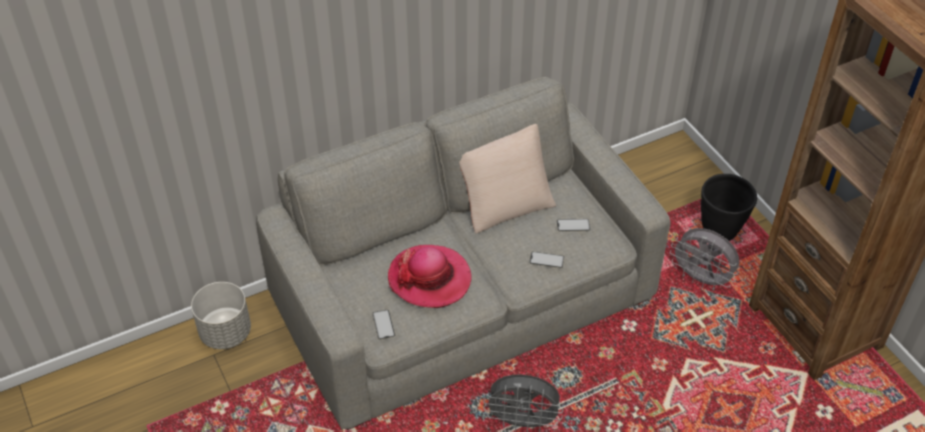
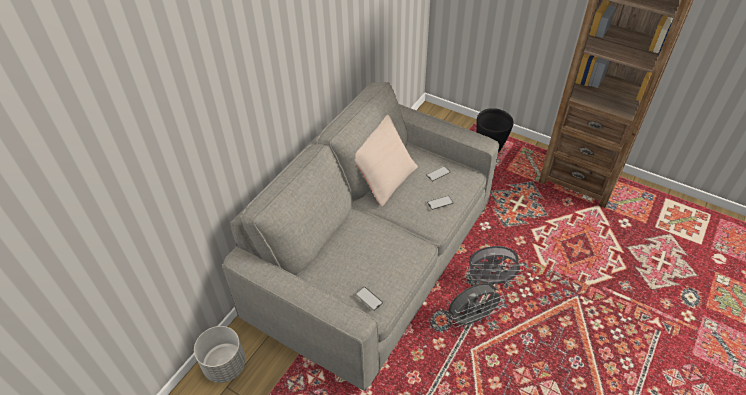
camera: 30 degrees left, 0 degrees up
hat [388,245,472,308] -> none
grey fan [670,228,739,290] -> grey fan moved to [466,246,524,288]

